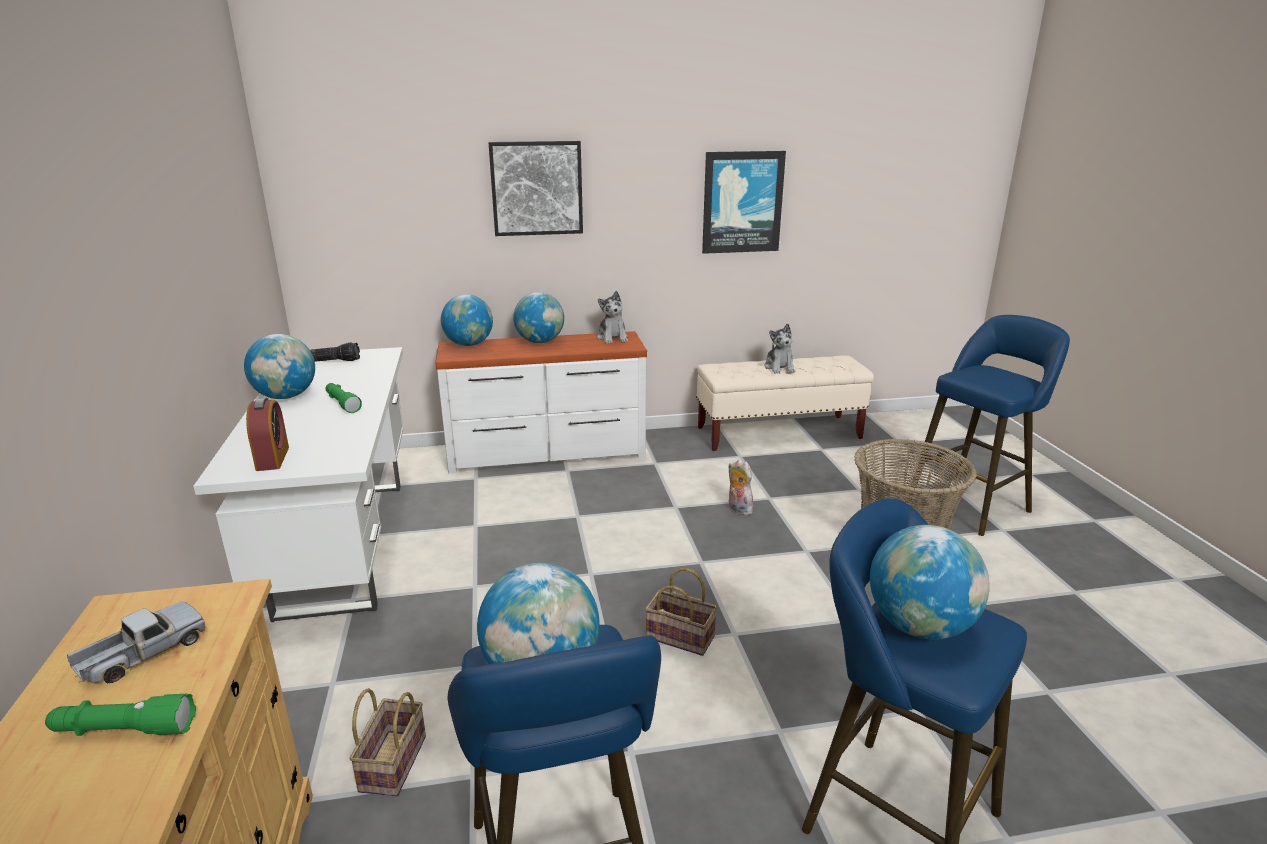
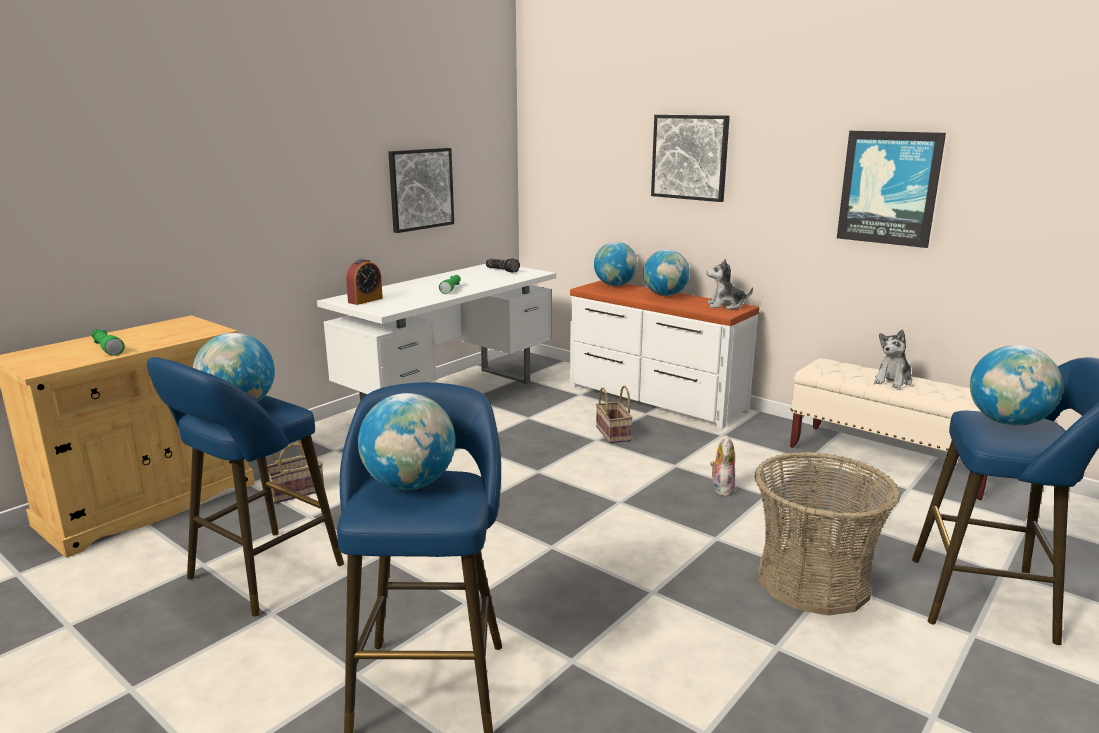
camera: 50 degrees right, 5 degrees down
toy truck [67,601,206,683] -> none
globe [244,334,315,399] -> globe moved to [970,345,1063,426]
plush toy [597,291,628,344] -> plush toy turned 60 degrees clockwise [707,259,753,309]
basket [645,568,717,656] -> basket moved to [596,386,633,443]
none -> picture [388,148,454,233]

